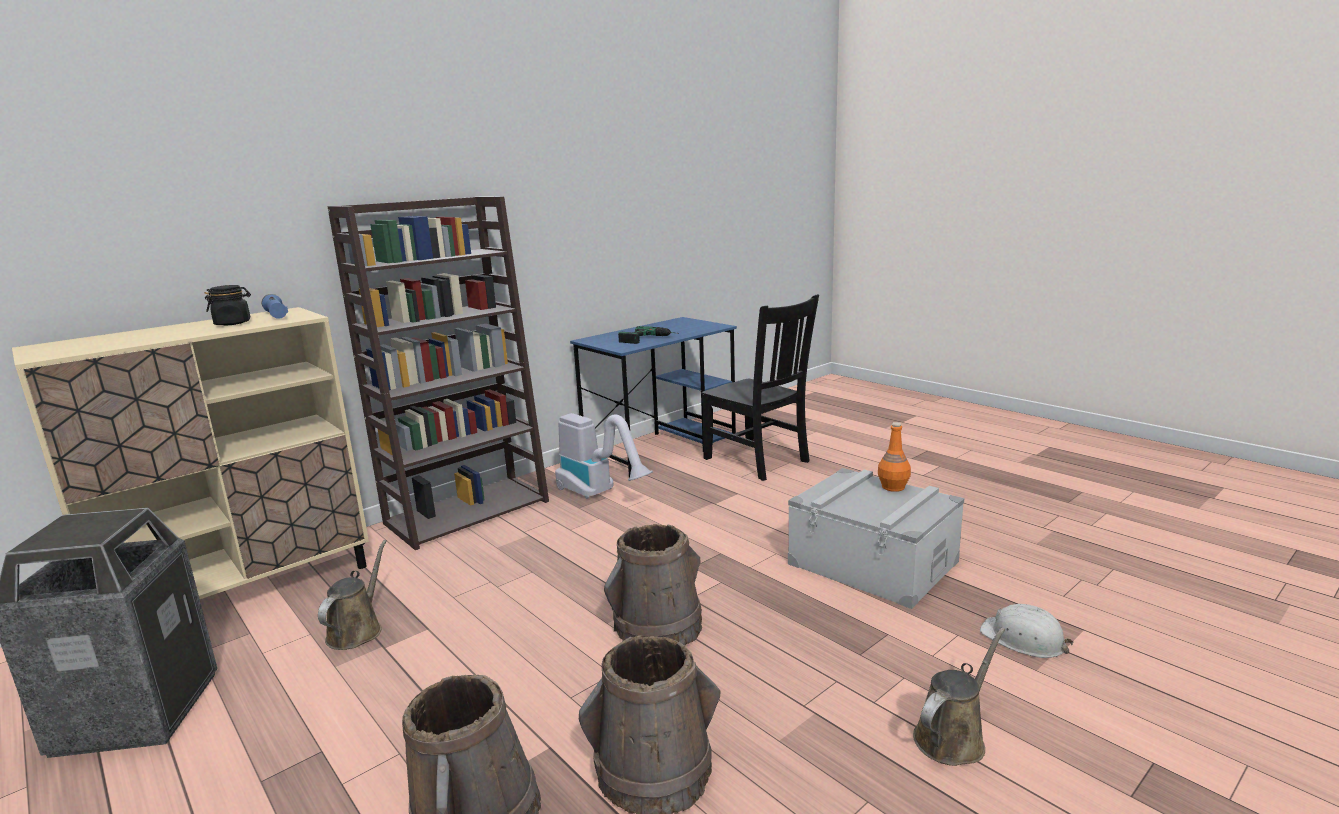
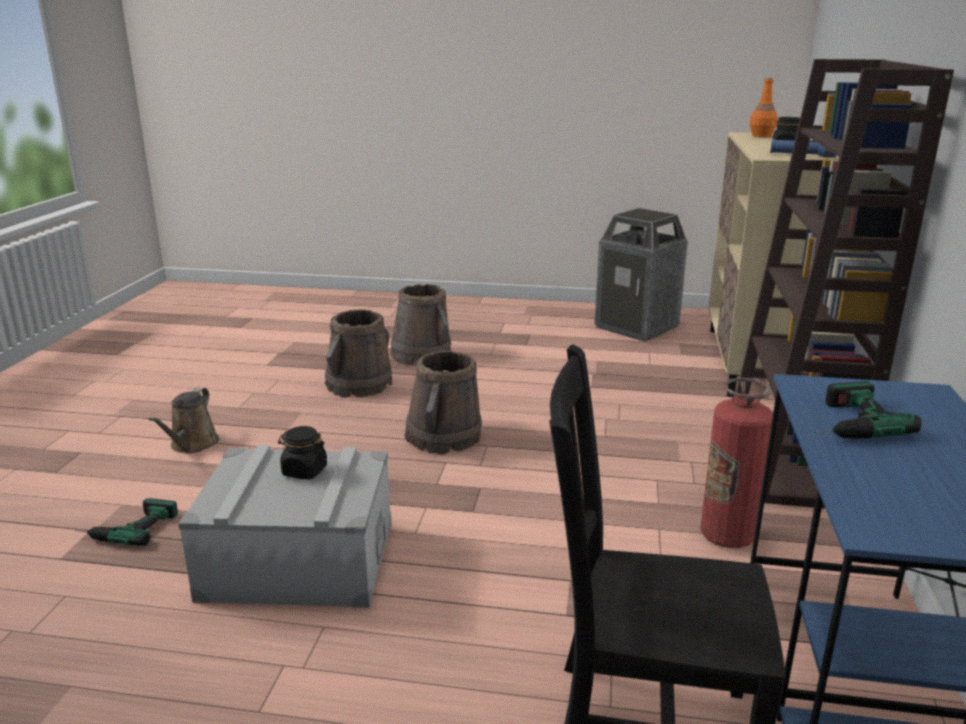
camera: 140 degrees right, 5 degrees up
brown watering can [318,540,387,650] -> none
vacuum cleaner [555,413,653,499] -> fire extinguisher [701,378,773,548]
orange bottle [878,422,911,492] -> orange bottle moved to [749,77,778,138]
white hard hat [980,604,1073,658] -> power drill [75,498,178,546]
none -> black jar [278,426,327,479]

